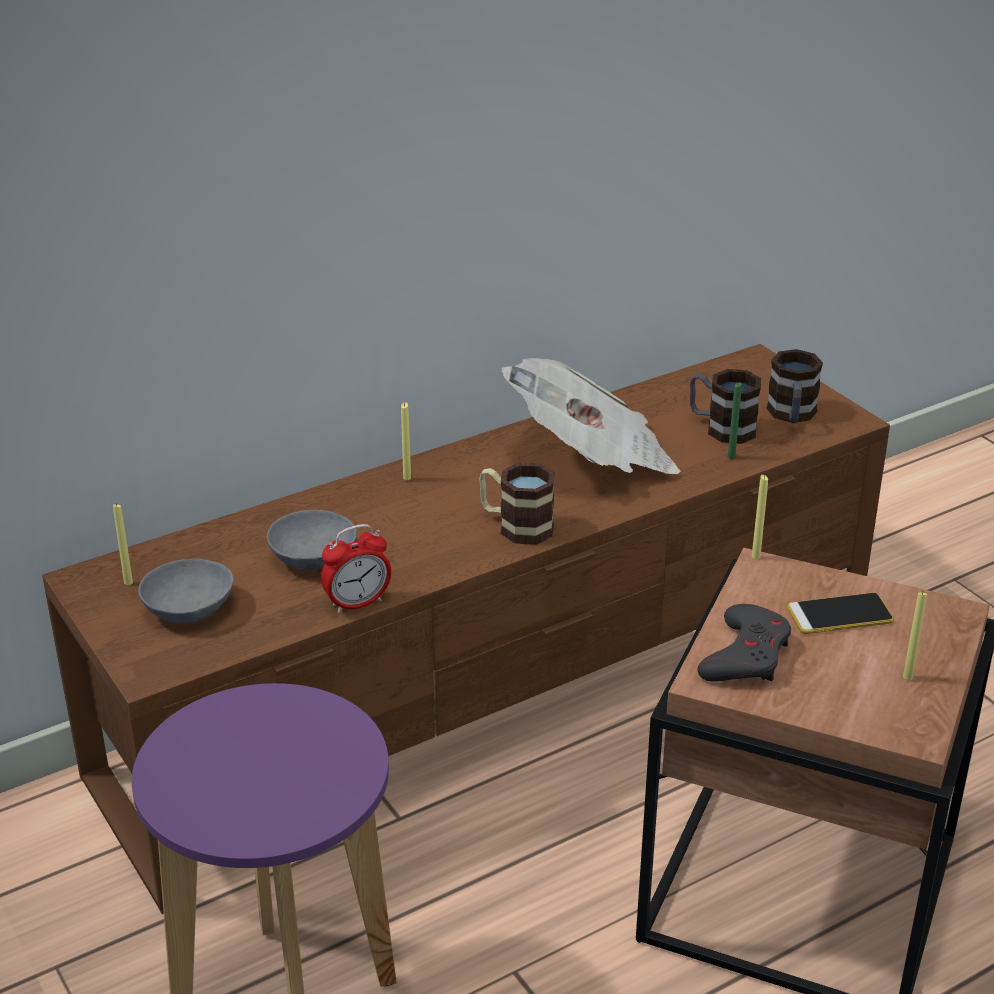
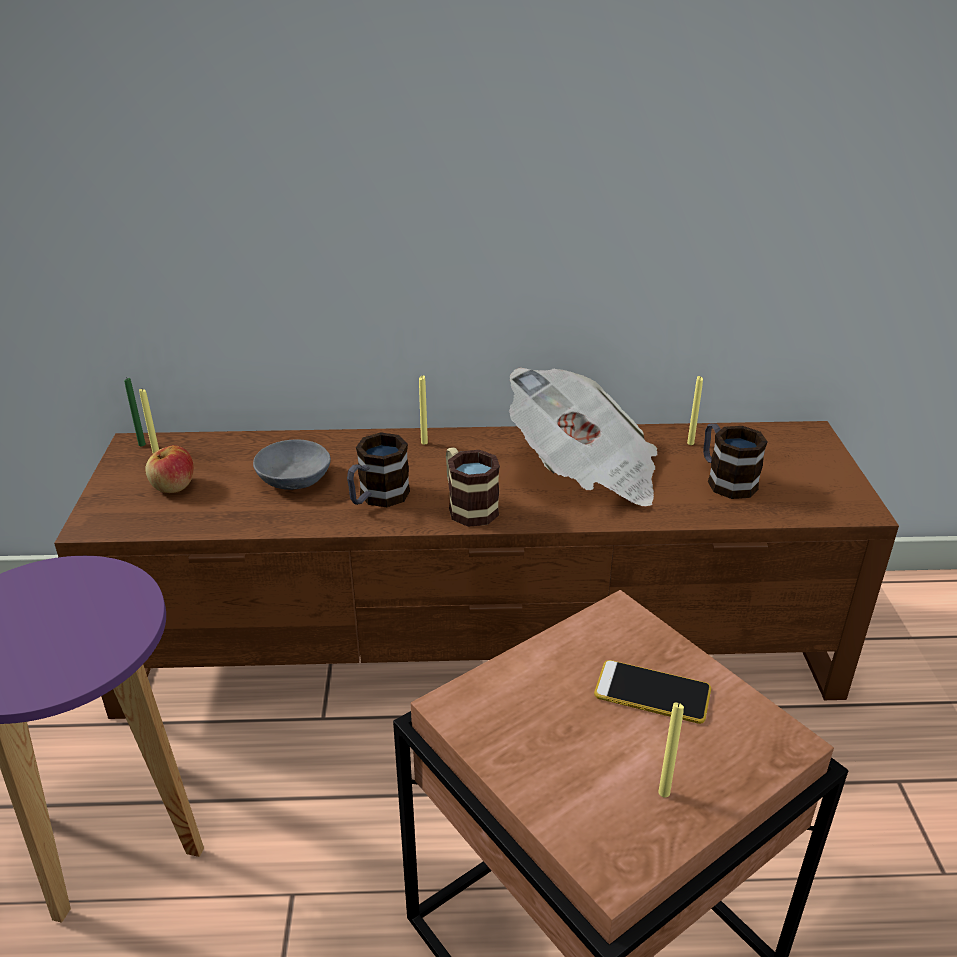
camera: 30 degrees right, 0 degrees up
grey bowl [138,559,234,624] -> apple [145,445,194,493]
alarm clock [321,524,391,614] -> none
grey game controller [697,604,791,682] -> none
green candle [728,382,742,459] -> green candle moved to [124,378,146,446]
yellow candle [752,475,768,559] -> yellow candle moved to [687,376,703,445]
mug [766,349,823,423] -> mug moved to [347,432,410,507]

